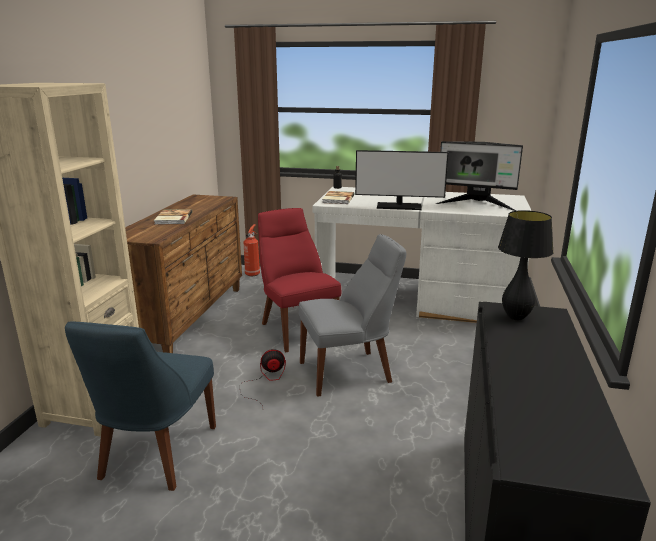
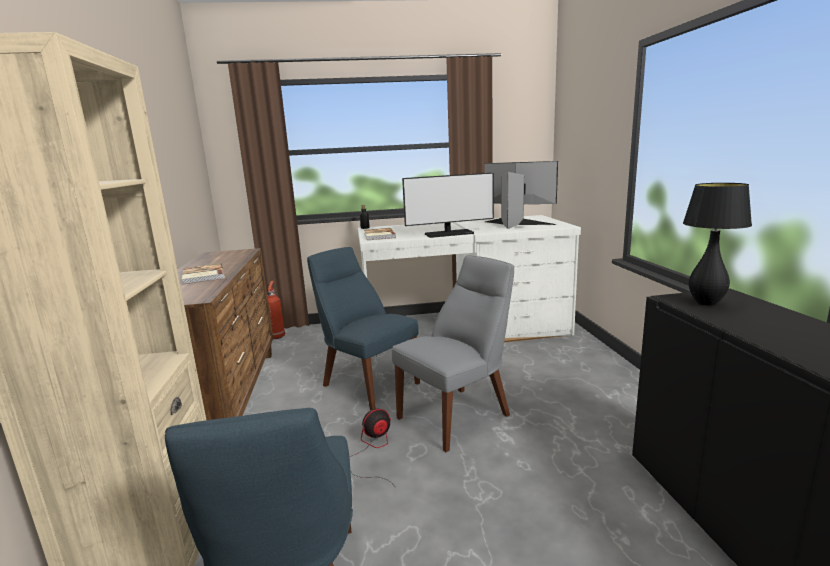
camera: 20 degrees left, 5 degrees down
red chair [258,208,341,352] -> blue chair [307,247,420,410]
monitor [435,141,523,211] -> monitor turned 150 degrees counterclockwise [484,161,558,229]

